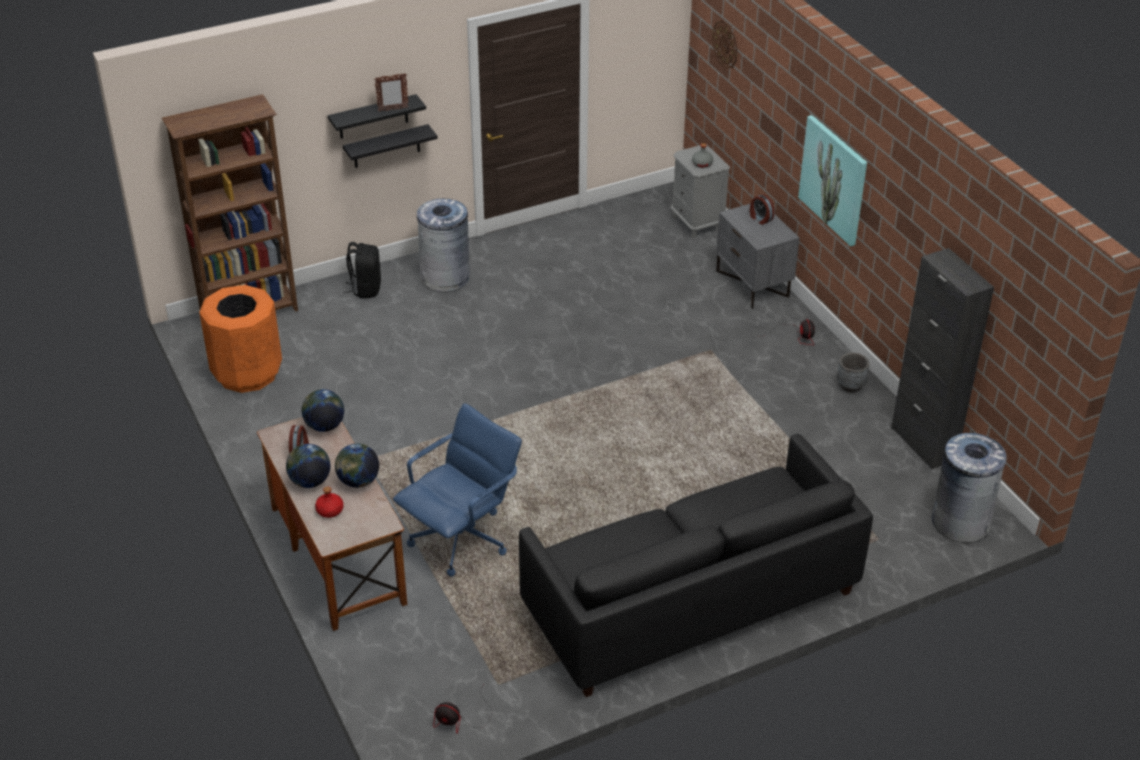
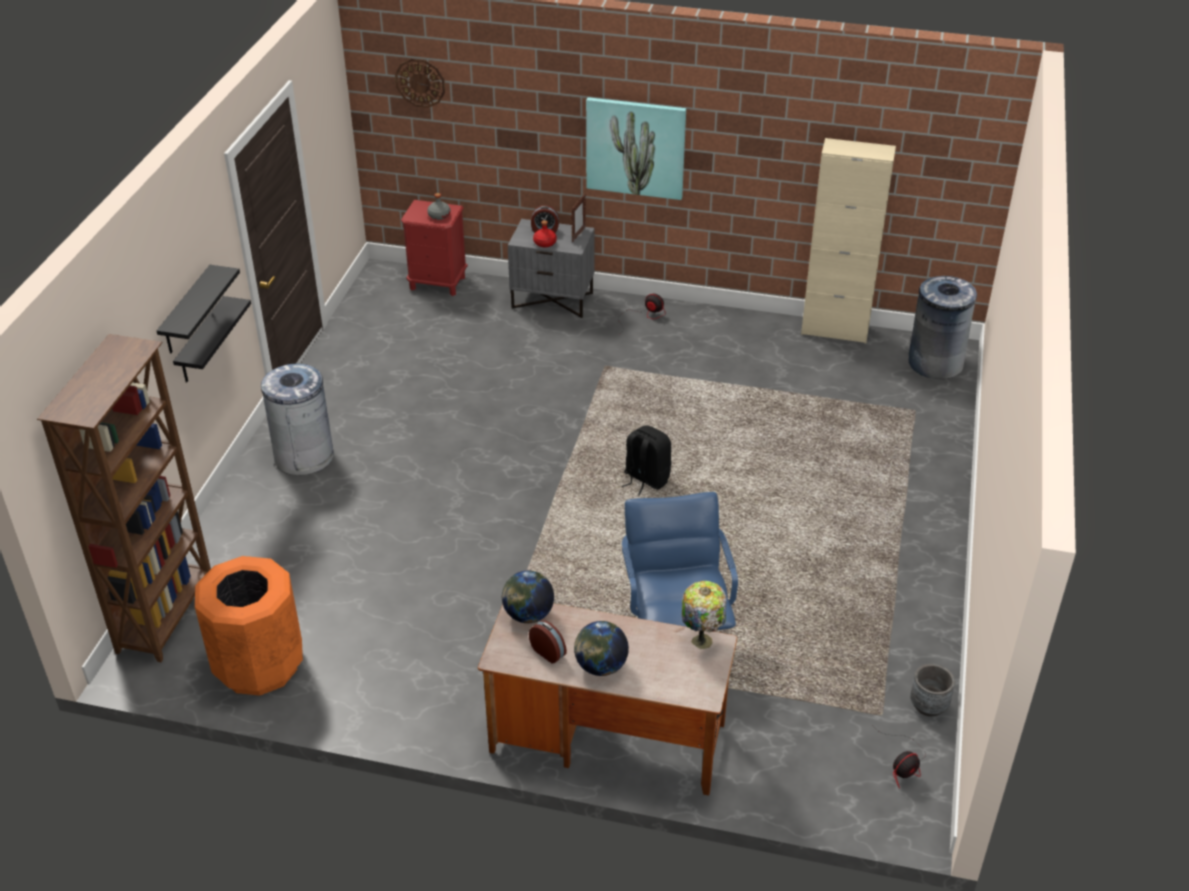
camera: 50 degrees left, 0 degrees up
red bottle [315,487,344,518] -> red bottle moved to [533,220,557,247]
globe [335,443,379,488] -> none
black backpack [344,242,381,298] -> black backpack moved to [622,425,672,496]
picture frame [374,73,409,112] -> picture frame moved to [571,194,586,242]
black sofa [519,434,873,697] -> none
grey nightstand [671,144,730,239] -> red nightstand [401,200,468,296]
grey planter [837,353,870,393] -> grey planter moved to [910,664,955,717]
black cabinet [891,248,994,469] -> beige cabinet [801,138,896,343]
none -> table lamp [682,581,727,649]

